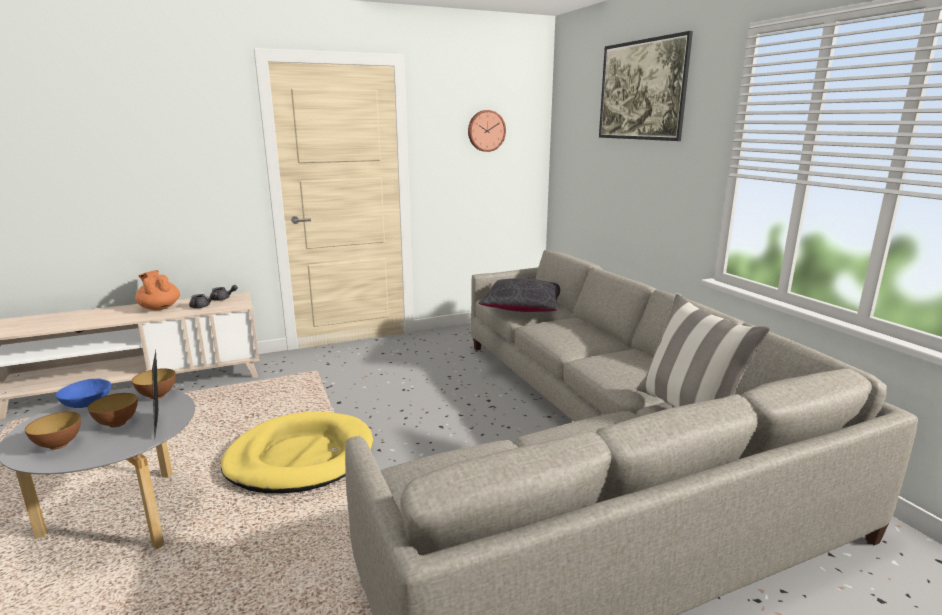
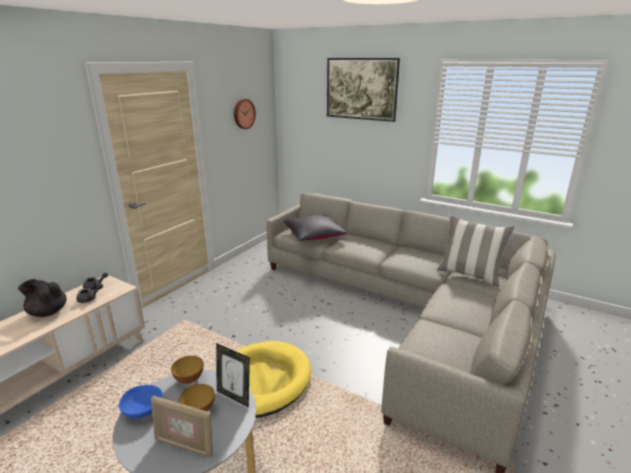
camera: 35 degrees left, 5 degrees up
bowl [25,412,81,450] -> picture frame [151,396,213,458]
orange teapot [135,270,180,310] -> black teapot [18,279,67,317]

